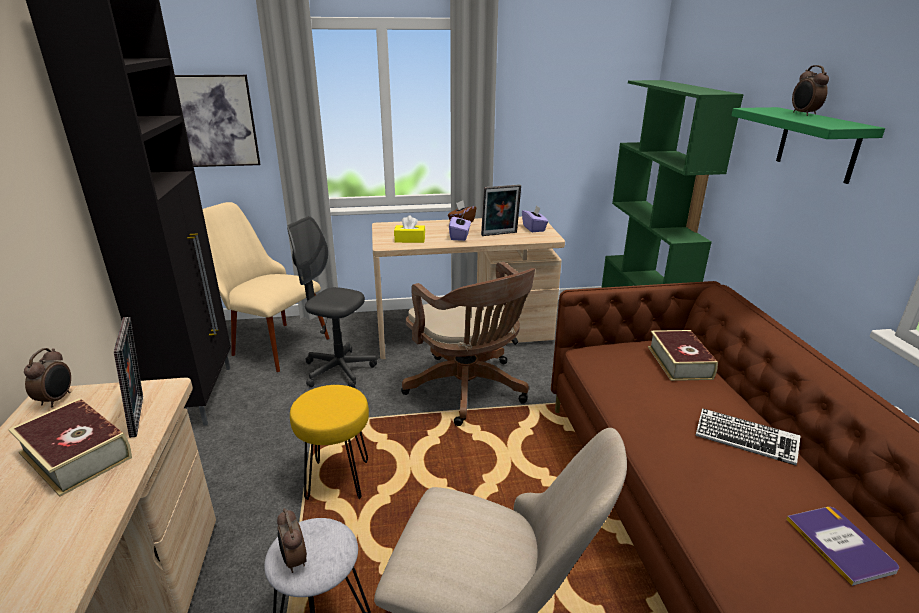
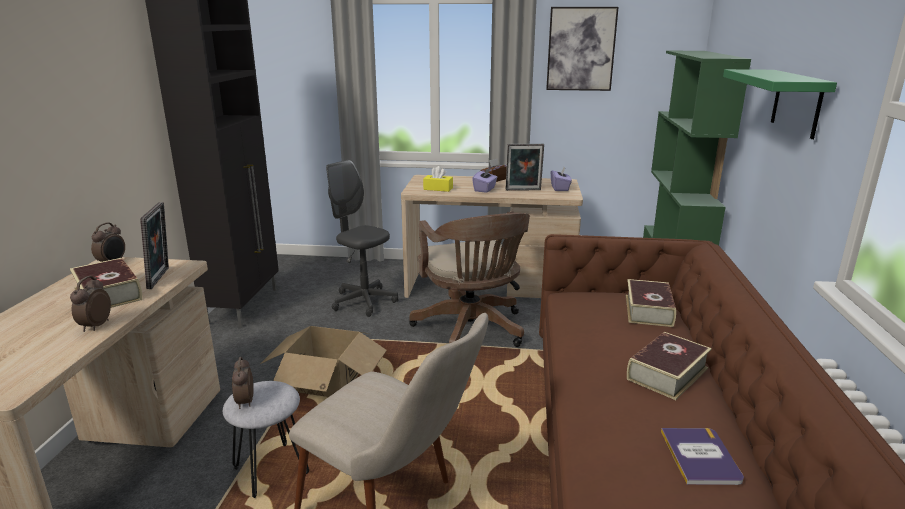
camera: 15 degrees right, 5 degrees down
picture [175,75,260,167] -> picture moved to [546,7,619,91]
beige chair [202,202,330,372] -> none
yellow stool [290,385,369,500] -> cardboard box [260,326,387,397]
keyboard [695,408,801,465] -> book [627,332,712,400]
alarm clock [792,65,829,116] -> alarm clock moved to [70,276,111,332]

